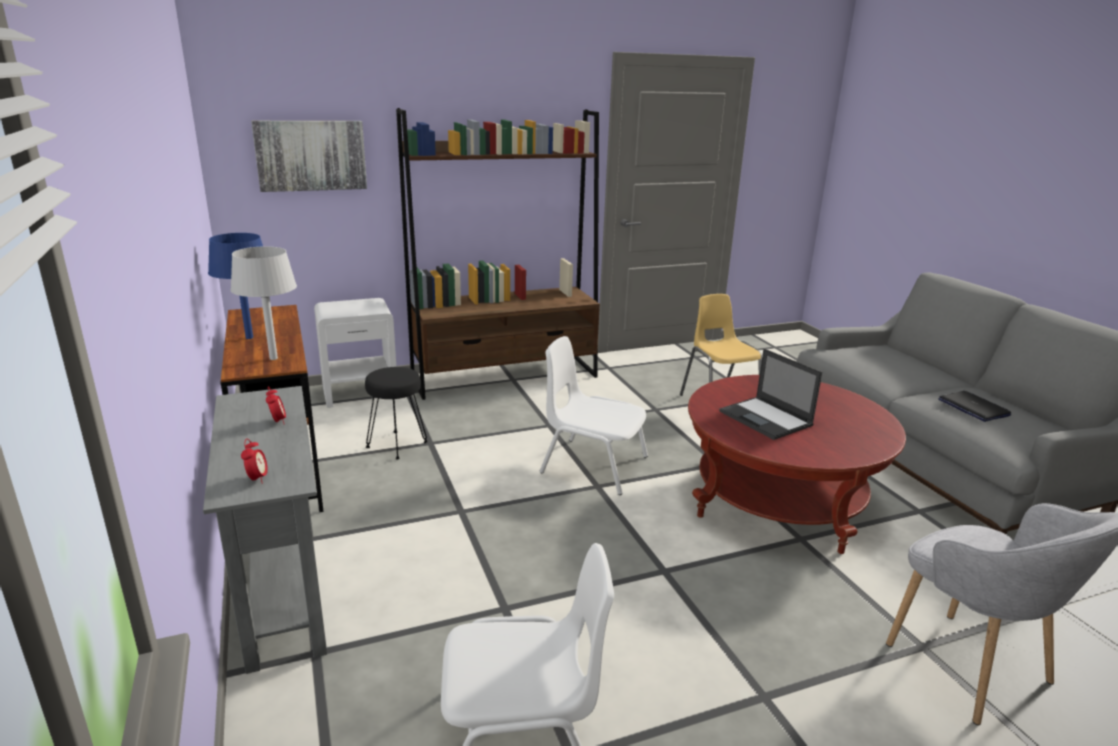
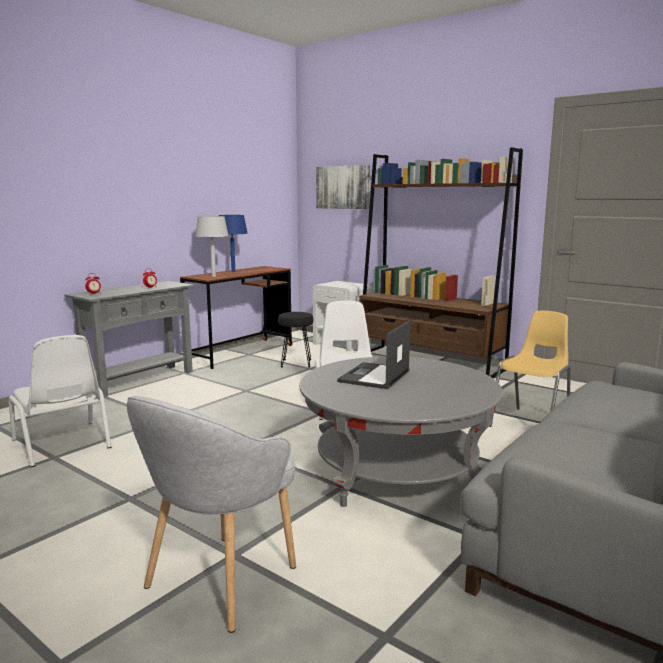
camera: 60 degrees right, 10 degrees down
red coffee table [688,375,906,554] -> grey coffee table [299,357,503,507]
laptop [938,391,1011,422] -> none

